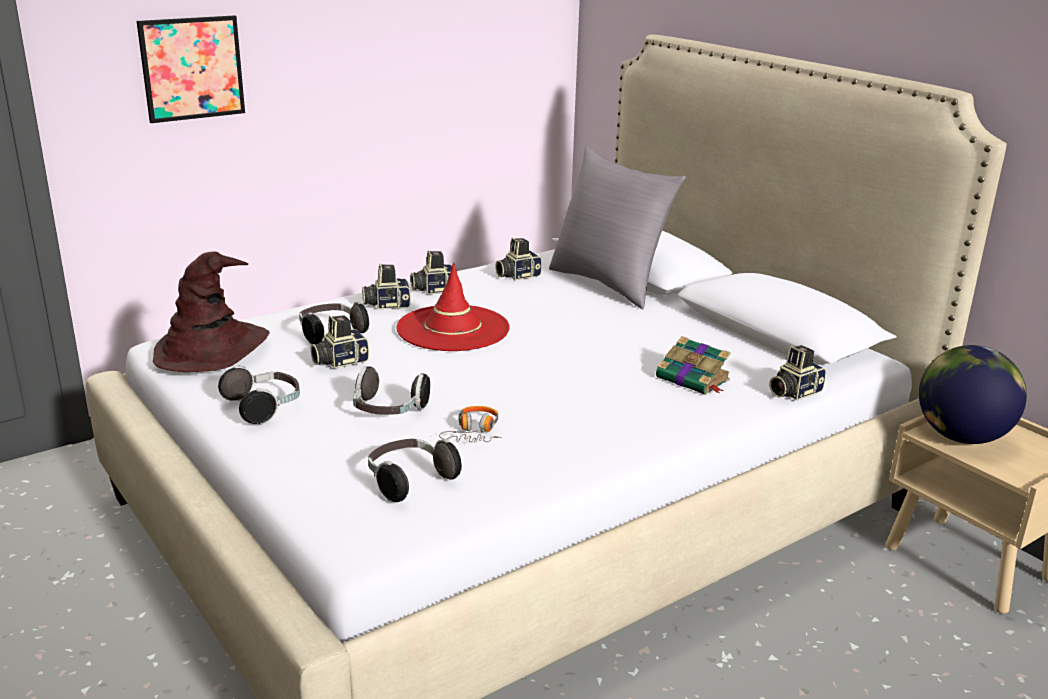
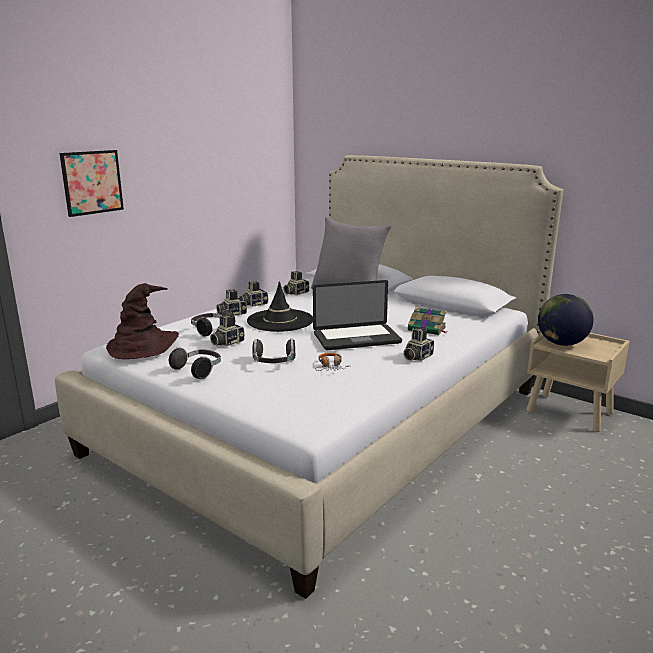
camera: 15 degrees left, 5 degrees down
headphones [368,439,462,502] -> none
red hat [396,263,510,351] -> black hat [247,281,313,332]
camera [769,345,826,400] -> camera moved to [403,328,434,361]
none -> laptop [313,280,402,350]

